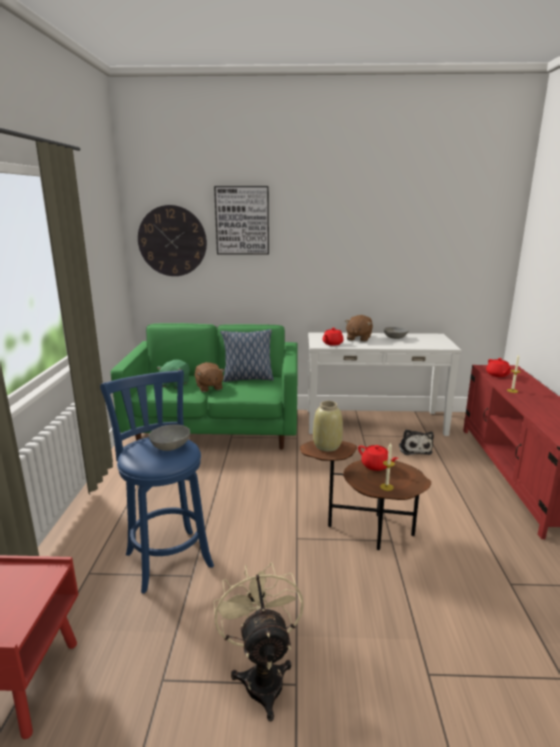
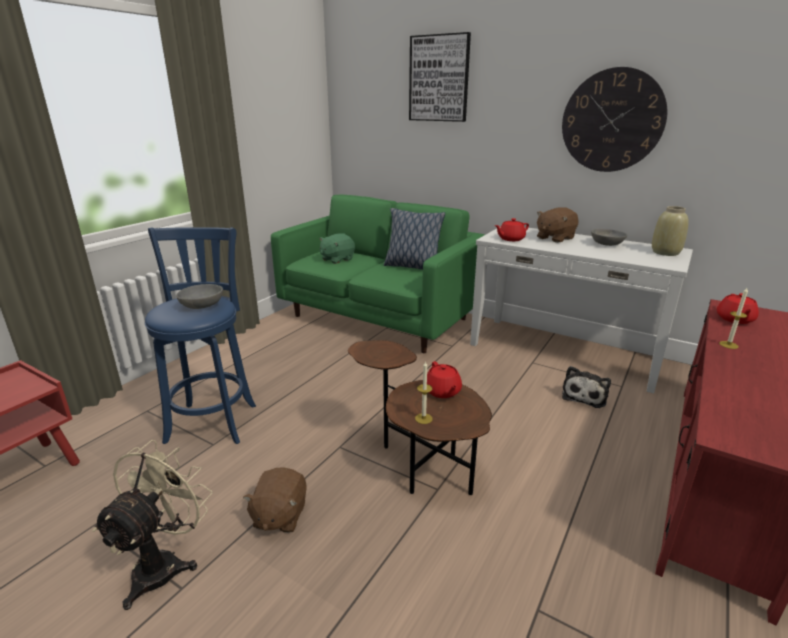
camera: 30 degrees right, 5 degrees up
wall clock [138,205,207,276] -> wall clock moved to [562,67,667,172]
brown plush toy [195,362,225,392] -> brown plush toy moved to [243,467,307,533]
beige vase [313,401,343,451] -> beige vase moved to [652,206,689,256]

